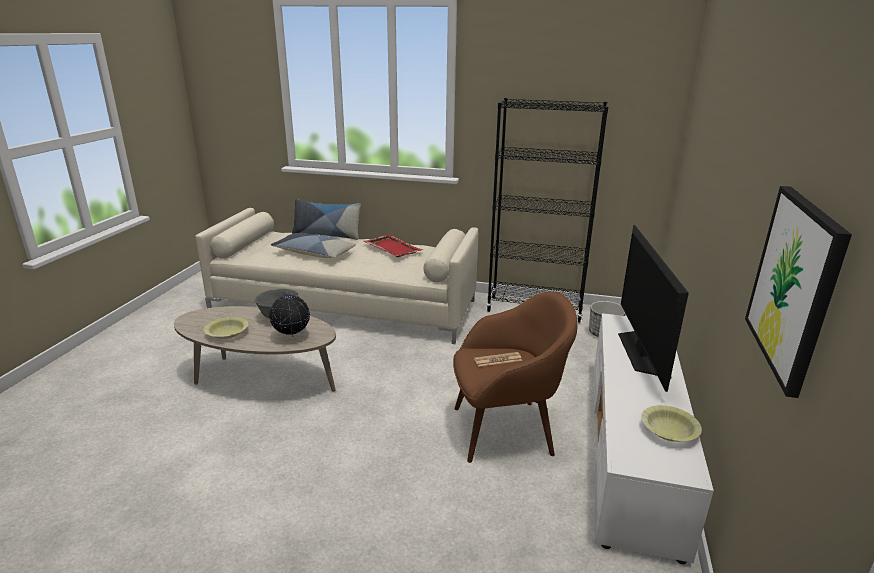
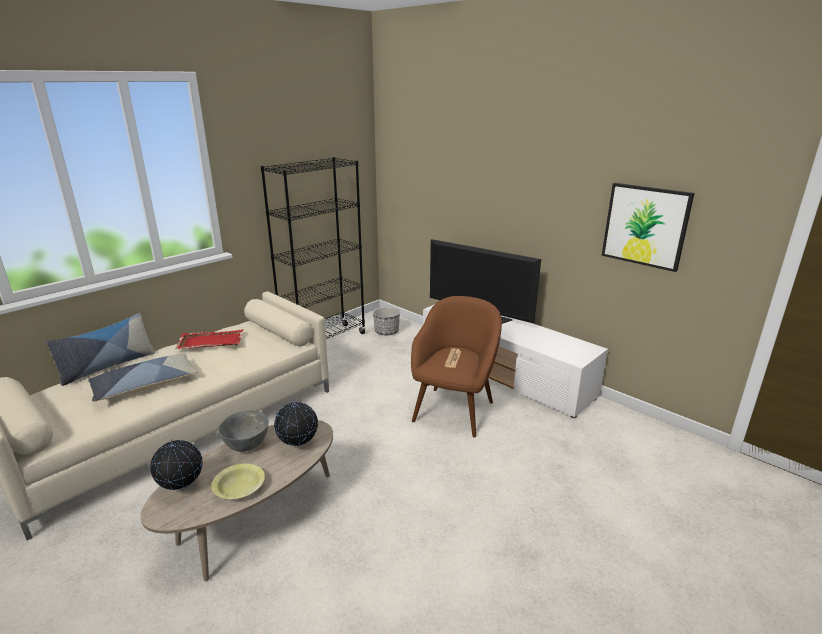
camera: 60 degrees left, 0 degrees up
yellow bowl [641,405,702,442] -> none
none -> globe [150,439,203,490]

